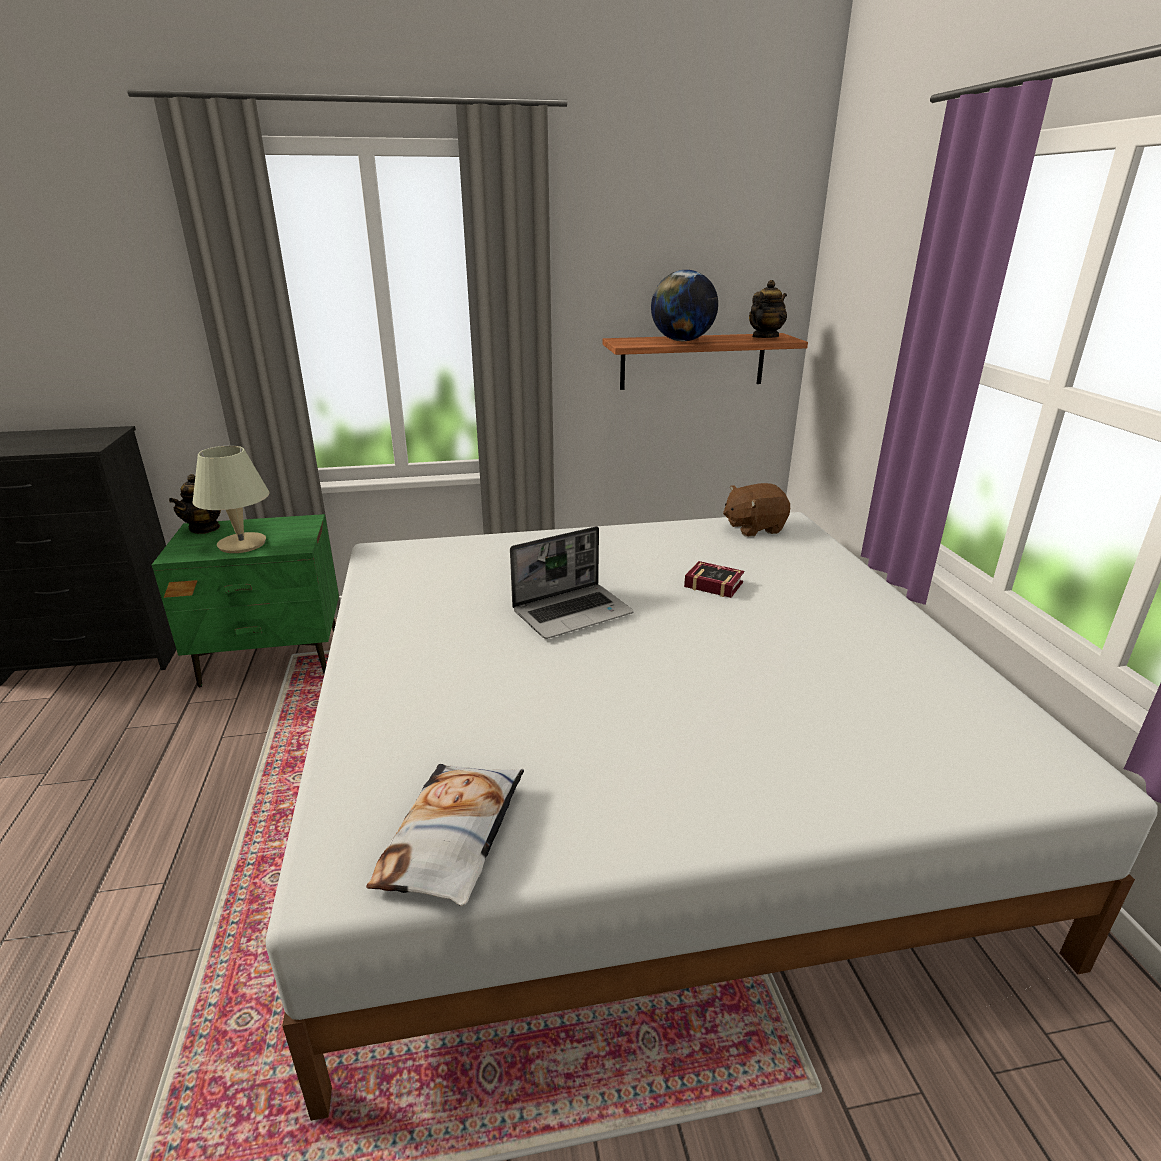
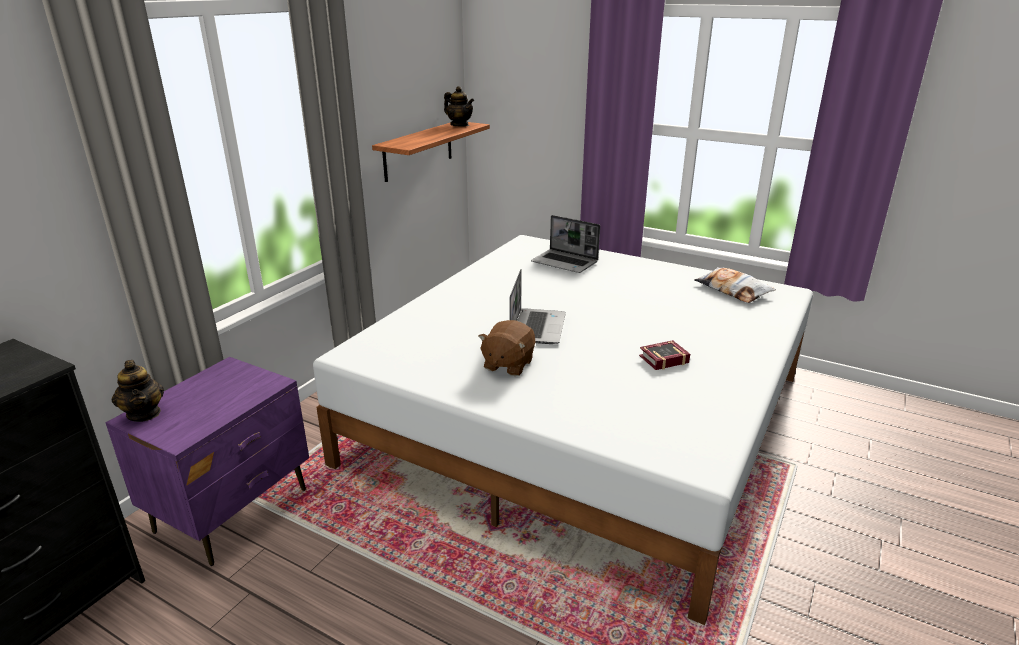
camera: 50 degrees left, 0 degrees up
green nightstand [152,514,339,687] -> purple nightstand [105,357,309,566]
beige table lamp [192,446,269,553] -> none
pillow [366,764,524,906] -> pillow moved to [694,267,776,303]
globe [651,270,718,341] -> none
book [684,561,744,598] -> book moved to [639,340,690,370]
brown plush toy [723,483,790,537] -> brown plush toy moved to [478,320,536,376]
teapot [749,280,787,338] -> teapot turned 135 degrees clockwise [444,86,474,127]
none -> laptop [531,215,600,273]

